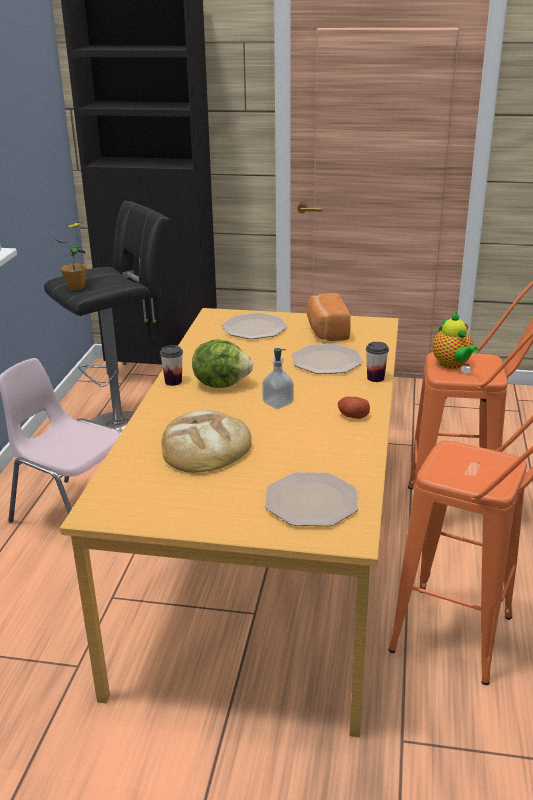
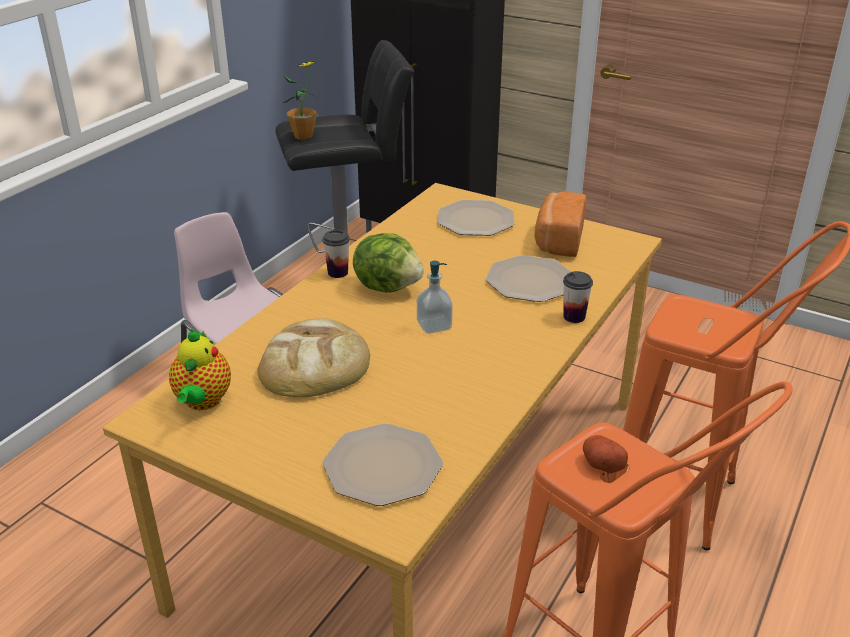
camera: 20 degrees right, 5 degrees up
potato [338,397,370,419] -> potato moved to [583,435,628,473]
teapot [432,312,478,369] -> teapot moved to [169,329,231,410]

